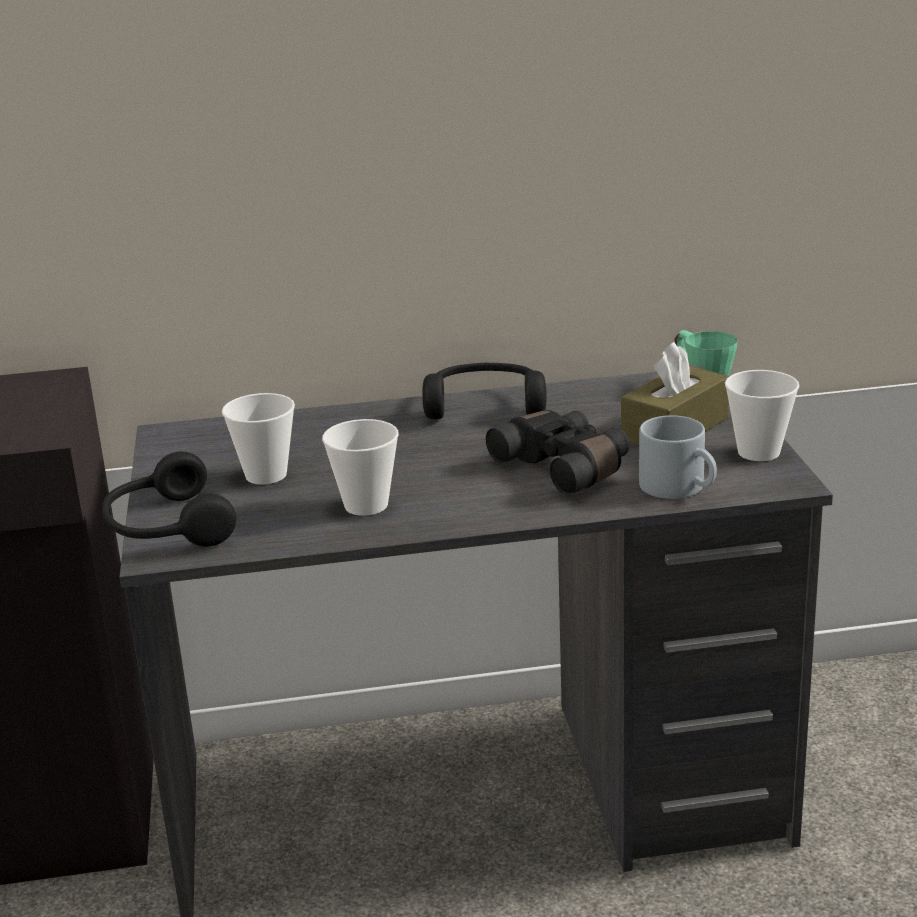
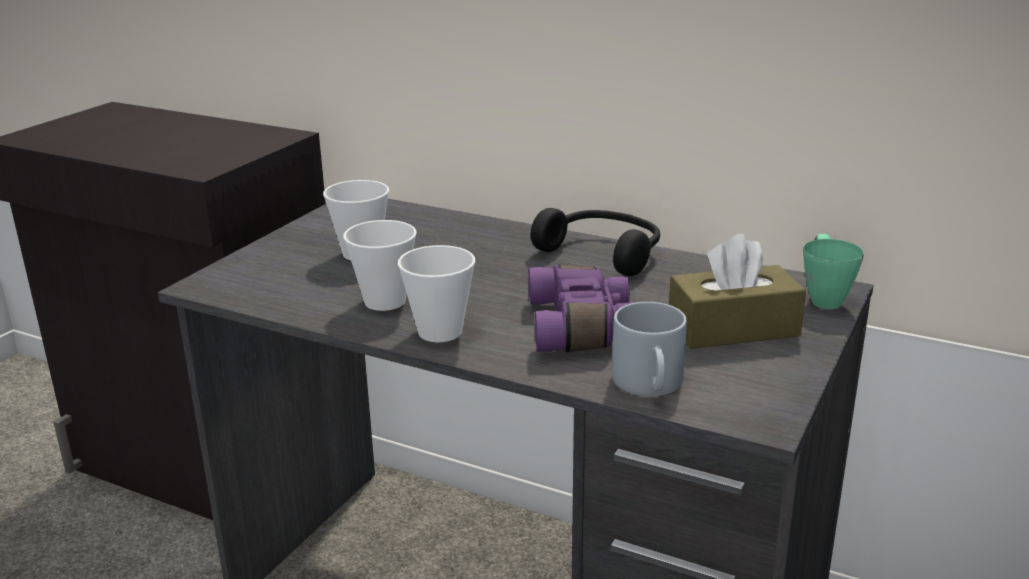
camera: 35 degrees right, 0 degrees up
black headphones [102,451,237,547] -> none
black binoculars [486,410,630,495] -> purple binoculars [528,265,634,352]
cup [725,370,799,461] -> cup moved to [398,245,475,342]

